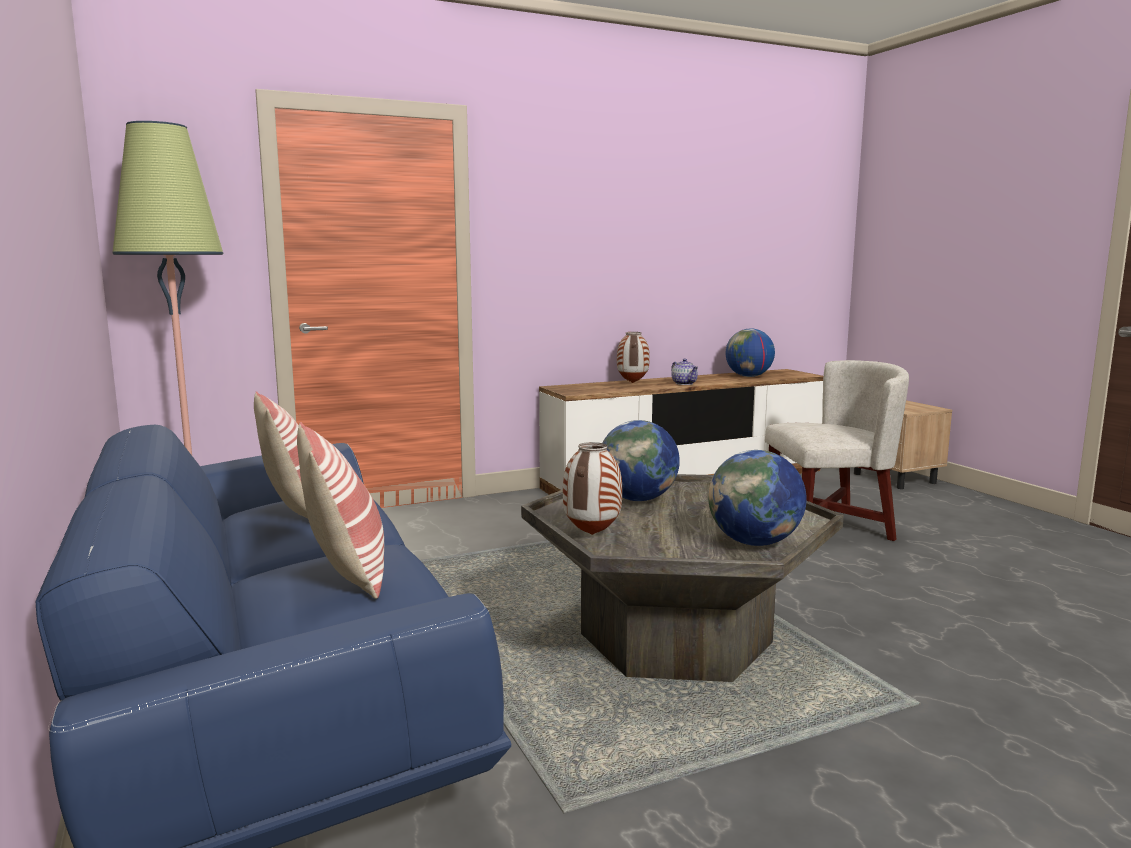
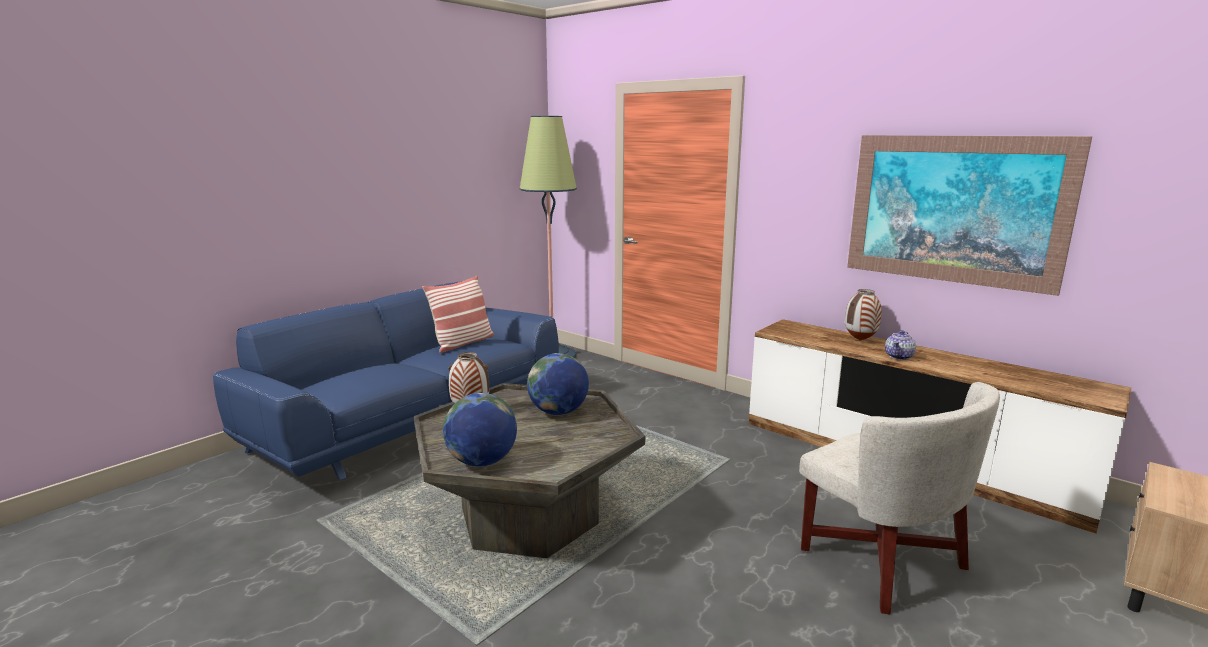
camera: 65 degrees right, 5 degrees up
pillow [297,422,384,599] -> none
globe [726,329,775,377] -> none
none -> picture [847,135,1092,296]

